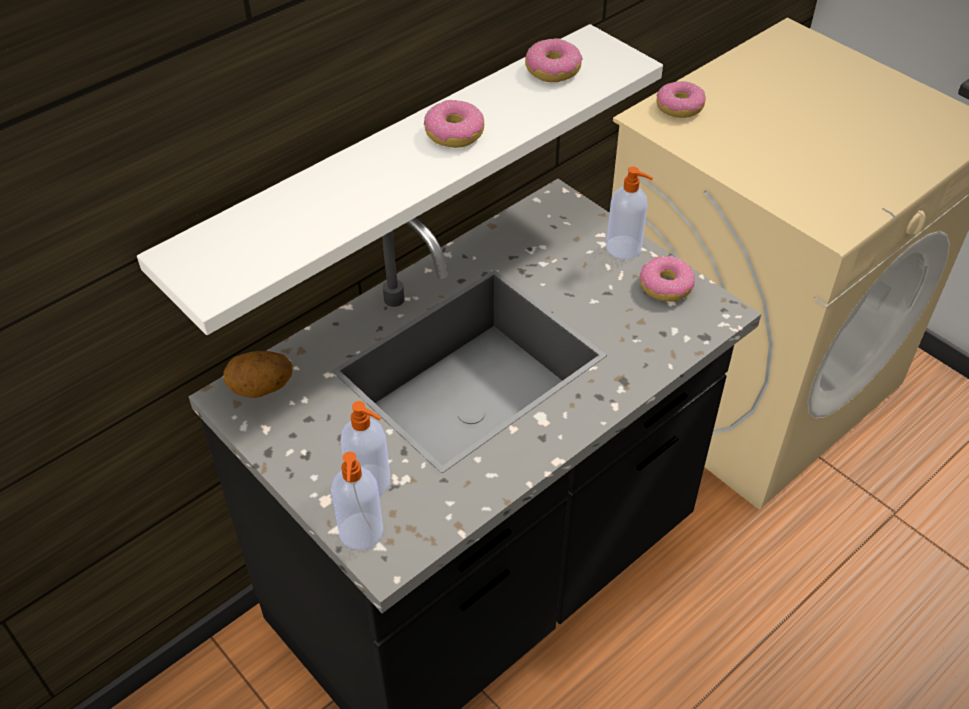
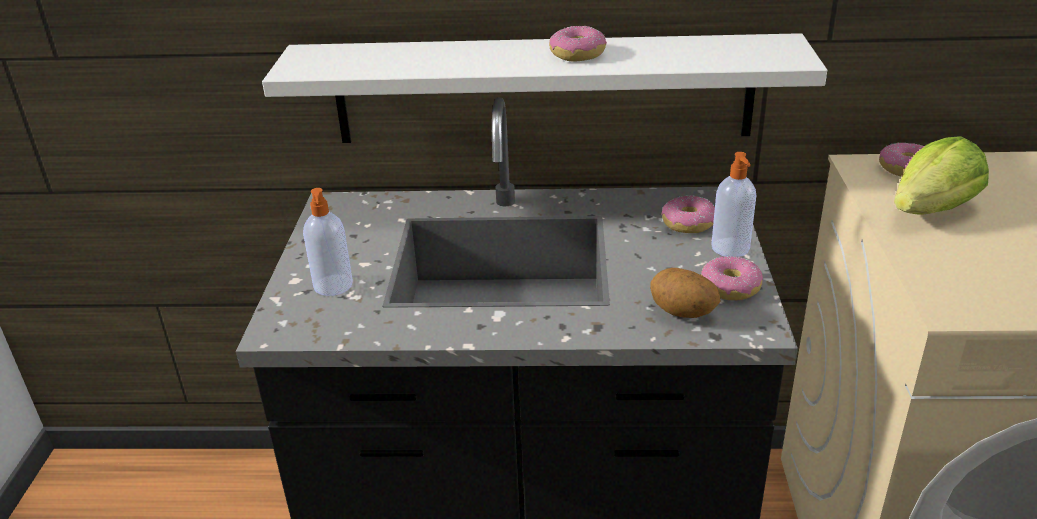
camera: 45 degrees right, 15 degrees down
potato [224,351,293,398] -> potato moved to [650,268,721,318]
soap dispenser [331,452,383,550] -> none
donut [525,38,582,82] -> donut moved to [661,195,715,233]
none -> lettuce [894,136,989,215]

